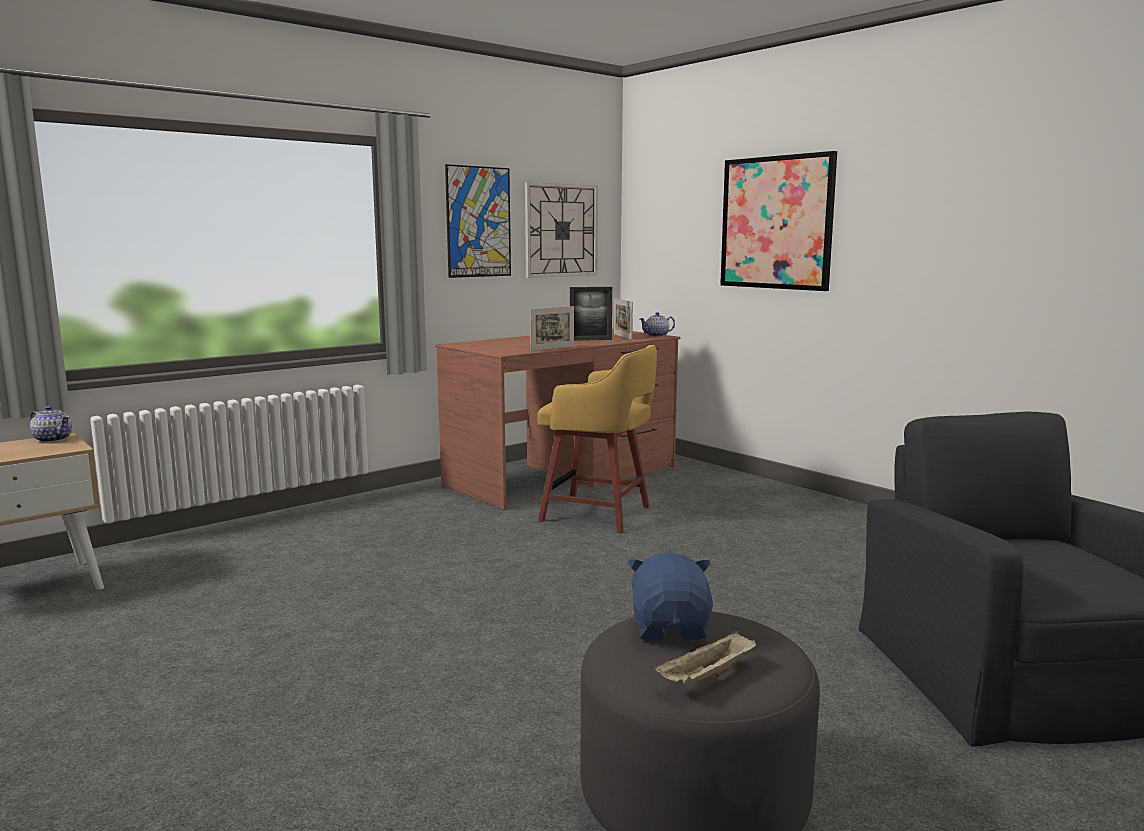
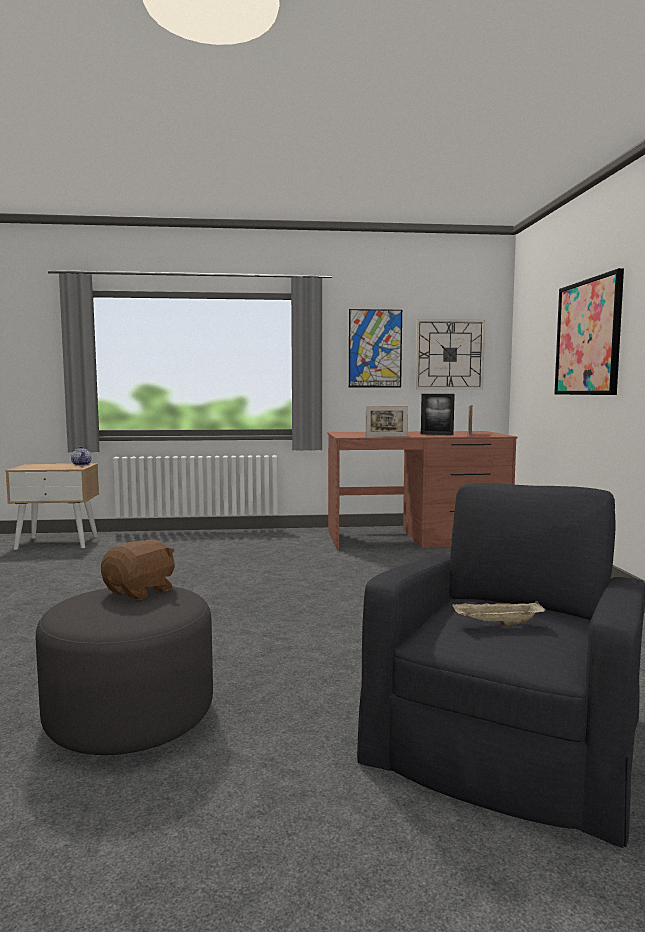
camera: 35 degrees right, 5 degrees down
yellow stool [537,345,657,533] -> none
blue plush toy [627,552,713,641] -> brown plush toy [101,539,175,600]
teapot [640,312,675,337] -> none
beige tray [655,631,756,684] -> beige tray moved to [453,601,546,626]

